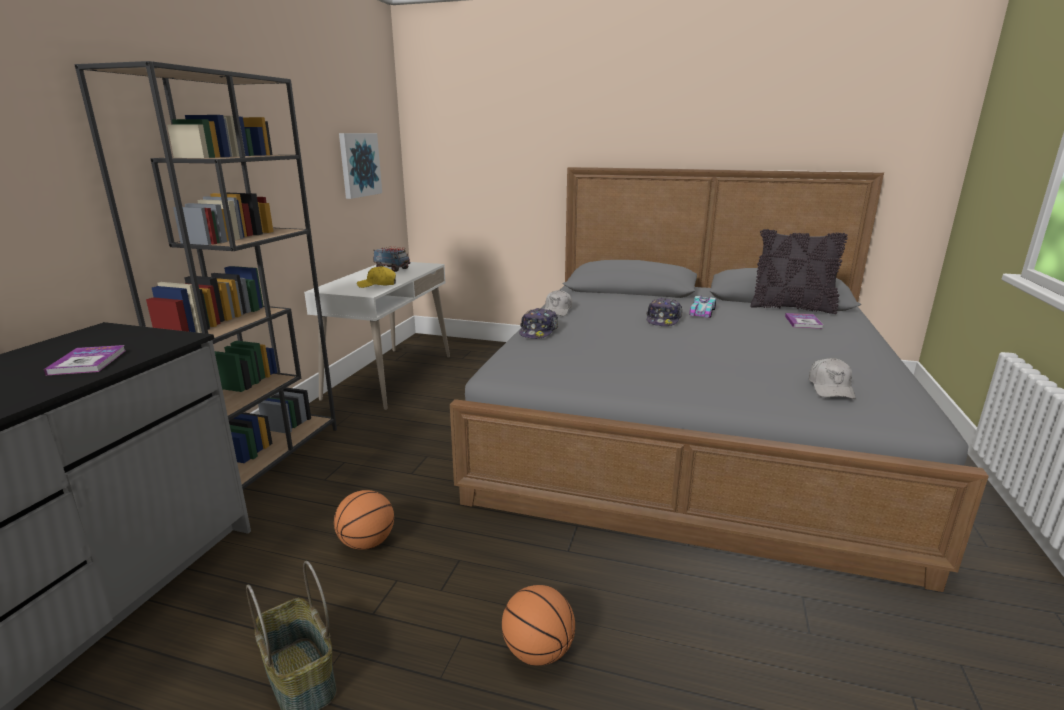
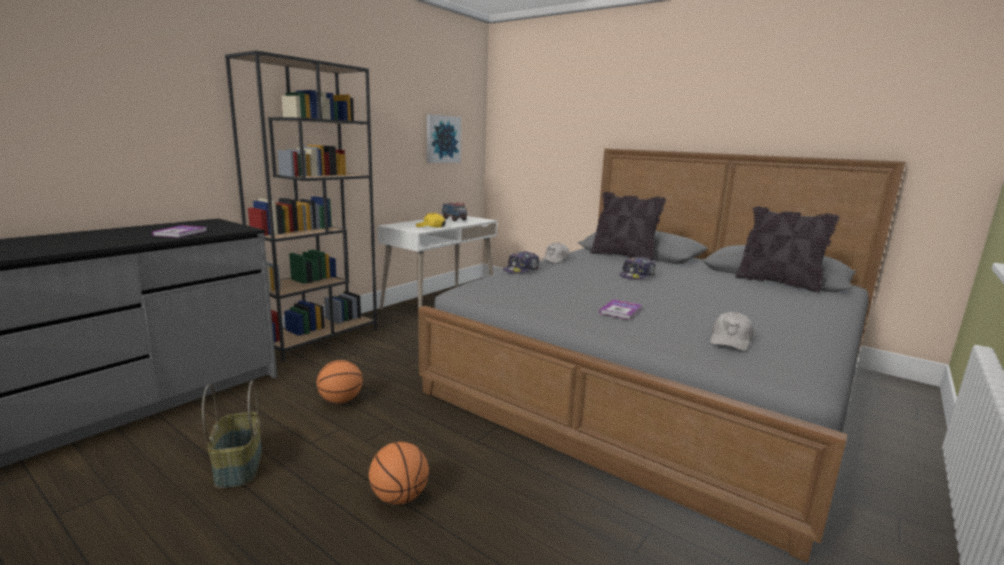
camera: 20 degrees right, 5 degrees down
toy car [689,295,716,318] -> none
book [785,313,823,329] -> book moved to [599,299,642,320]
none -> black pillow [590,192,666,261]

